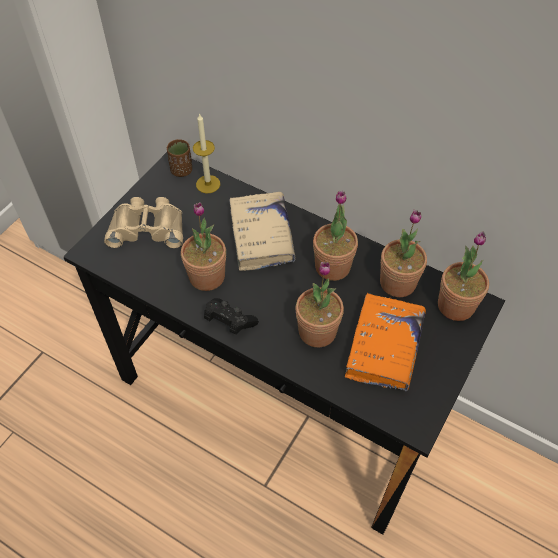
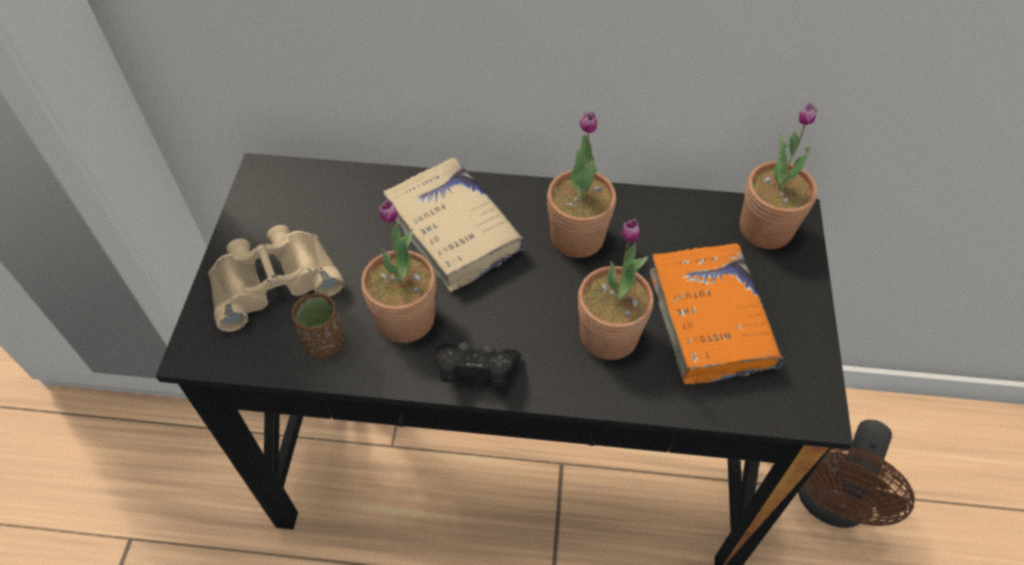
camera: 25 degrees left, 0 degrees up
brown cup [167,139,192,177] -> brown cup moved to [292,293,344,358]
candle [193,113,220,194] -> none
potted plant [380,210,427,297] -> none
none -> brown fan [798,420,915,528]

